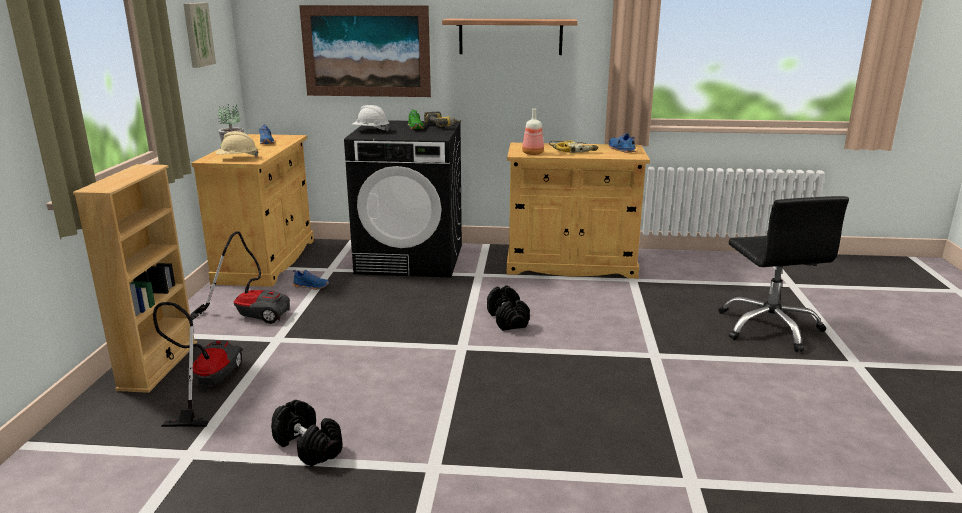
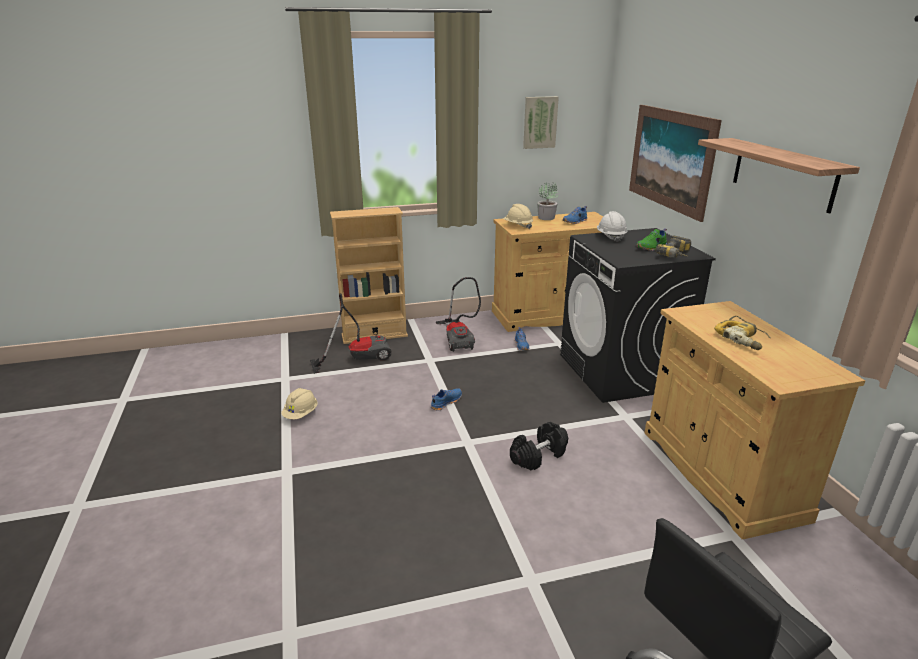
camera: 70 degrees right, 5 degrees up
black dumbbell [271,400,343,467] -> beige hard hat [281,388,318,419]
bottle [522,109,544,155] -> none
blue shoe [609,133,636,153] -> blue shoe moved to [431,388,462,411]

